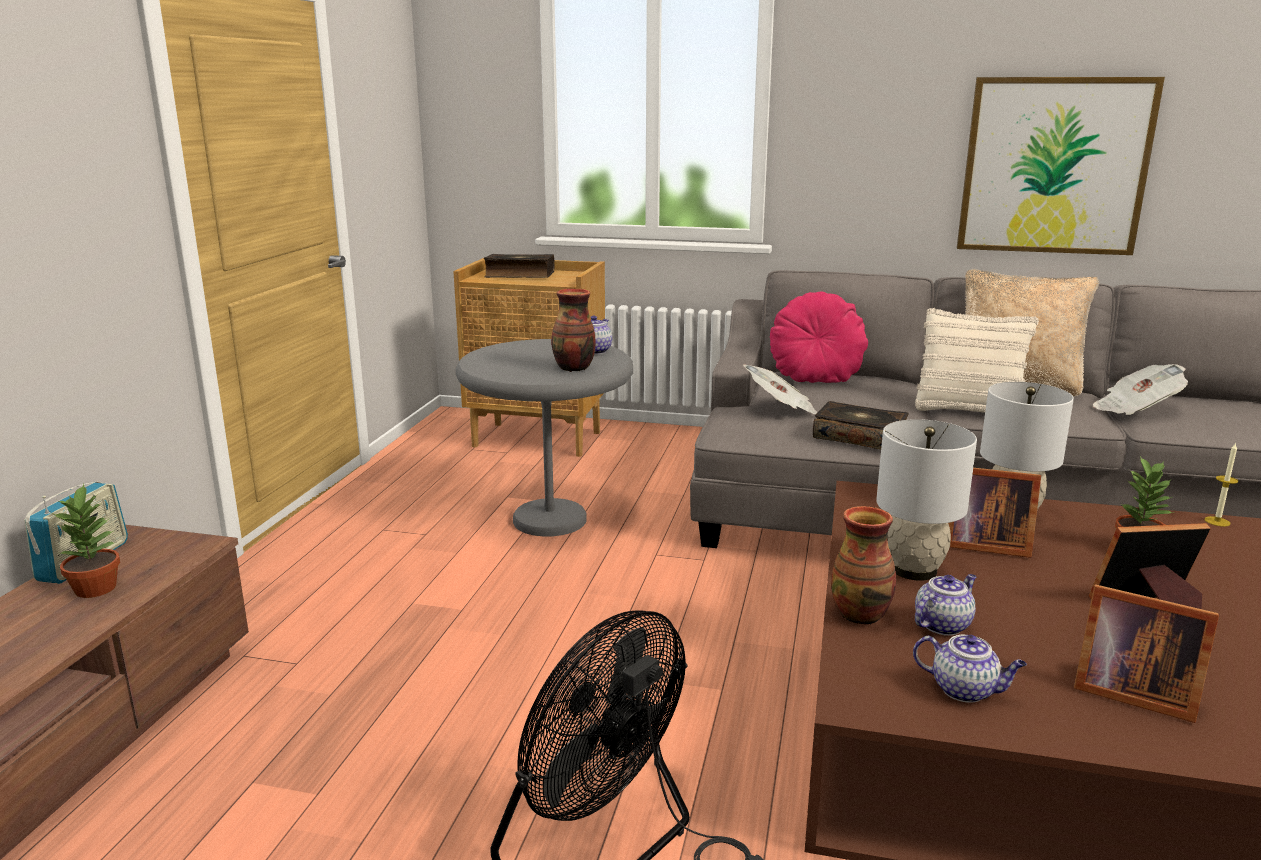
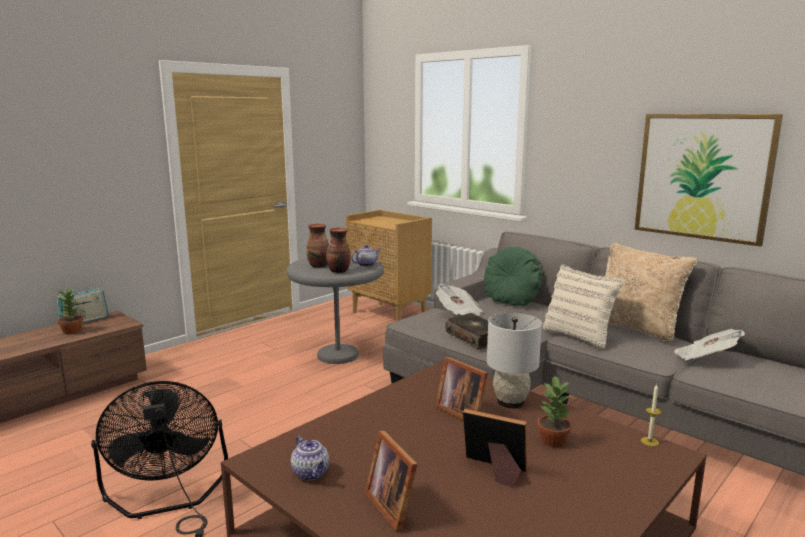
camera: 30 degrees right, 5 degrees down
book [484,254,554,278] -> none
pink pillow [770,292,868,383] -> green pillow [484,247,542,306]
vase [831,506,896,624] -> vase moved to [306,224,329,268]
white table lamp [876,419,977,581] -> none
teapot [915,574,977,636] -> none

